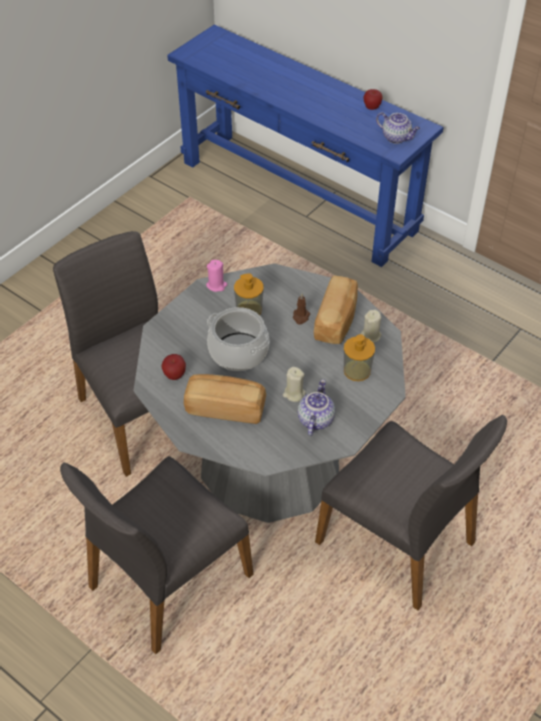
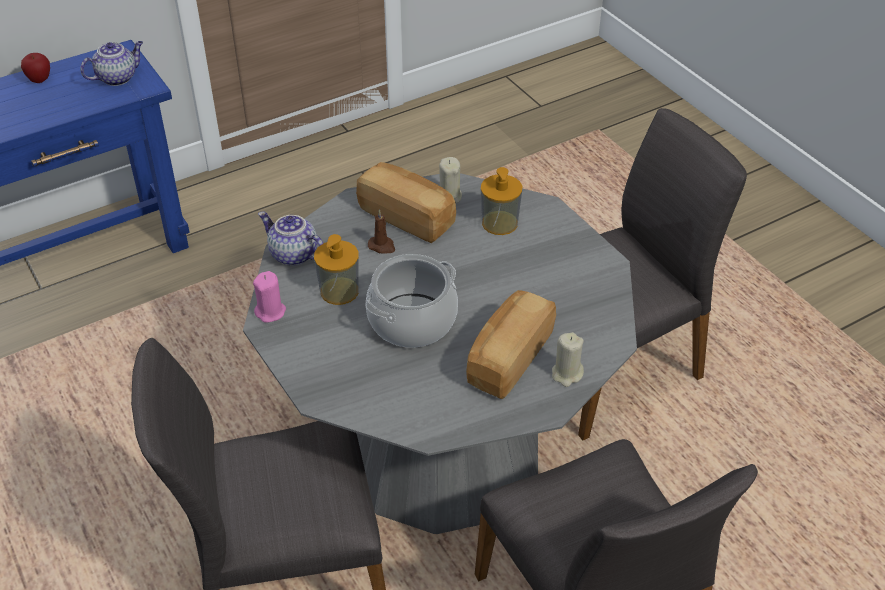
camera: 70 degrees left, 5 degrees down
apple [162,354,186,380] -> none
beige candle [283,367,306,402] -> beige candle moved to [552,332,584,387]
teapot [298,379,335,436] -> teapot moved to [258,211,323,266]

